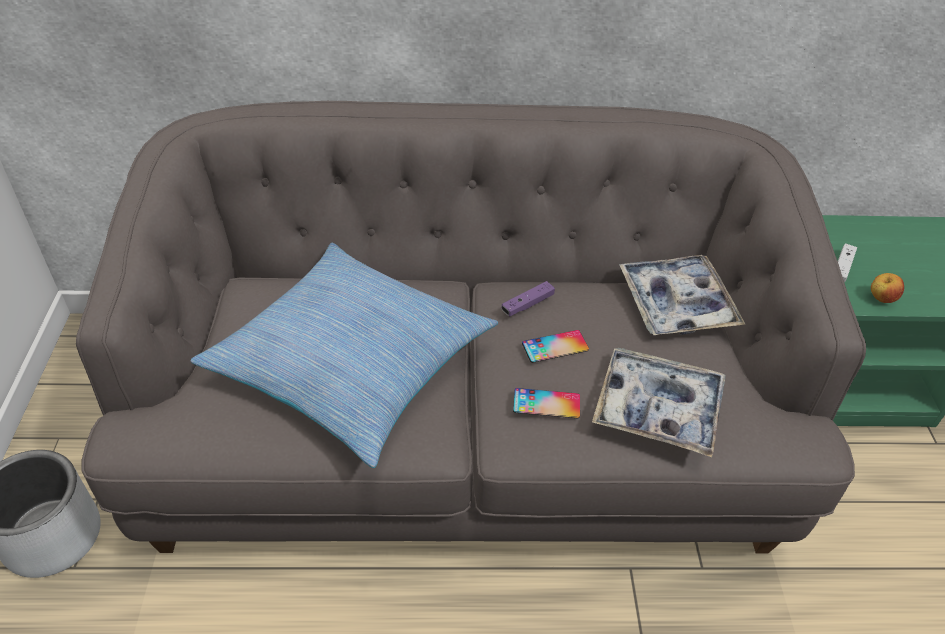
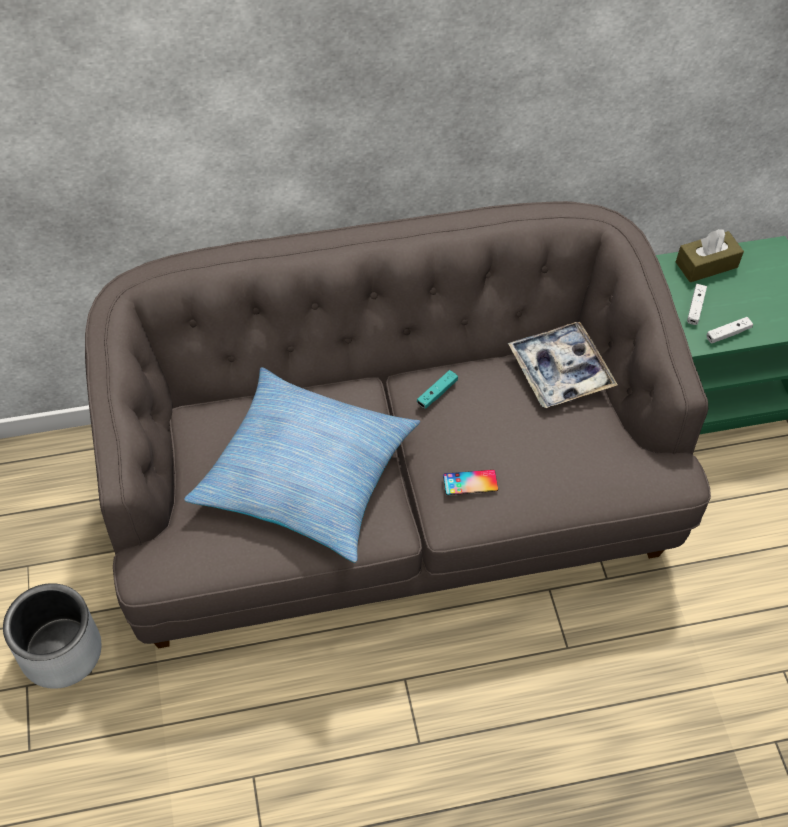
camera: 10 degrees left, 10 degrees up
purple game controller [501,281,555,316] -> turquoise game controller [417,370,458,409]
phone [522,330,589,363] -> none
tray [592,347,726,457] -> none
apple [871,273,904,303] -> white game controller [707,317,753,343]
none -> brown tissue box [676,229,744,282]

